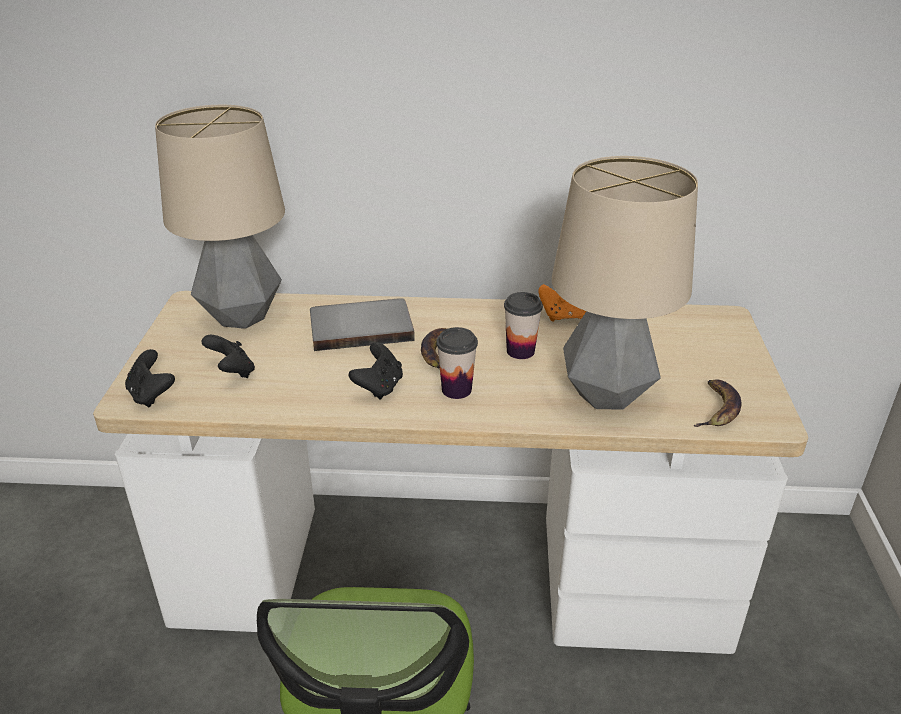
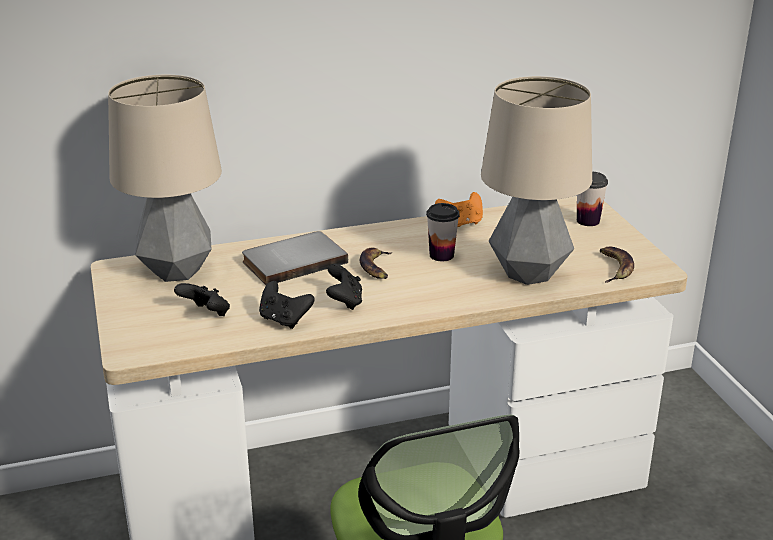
camera: 20 degrees left, 5 degrees down
black game controller [125,349,175,408] -> black game controller moved to [259,281,315,329]
cup [436,327,478,399] -> cup moved to [577,172,608,226]

